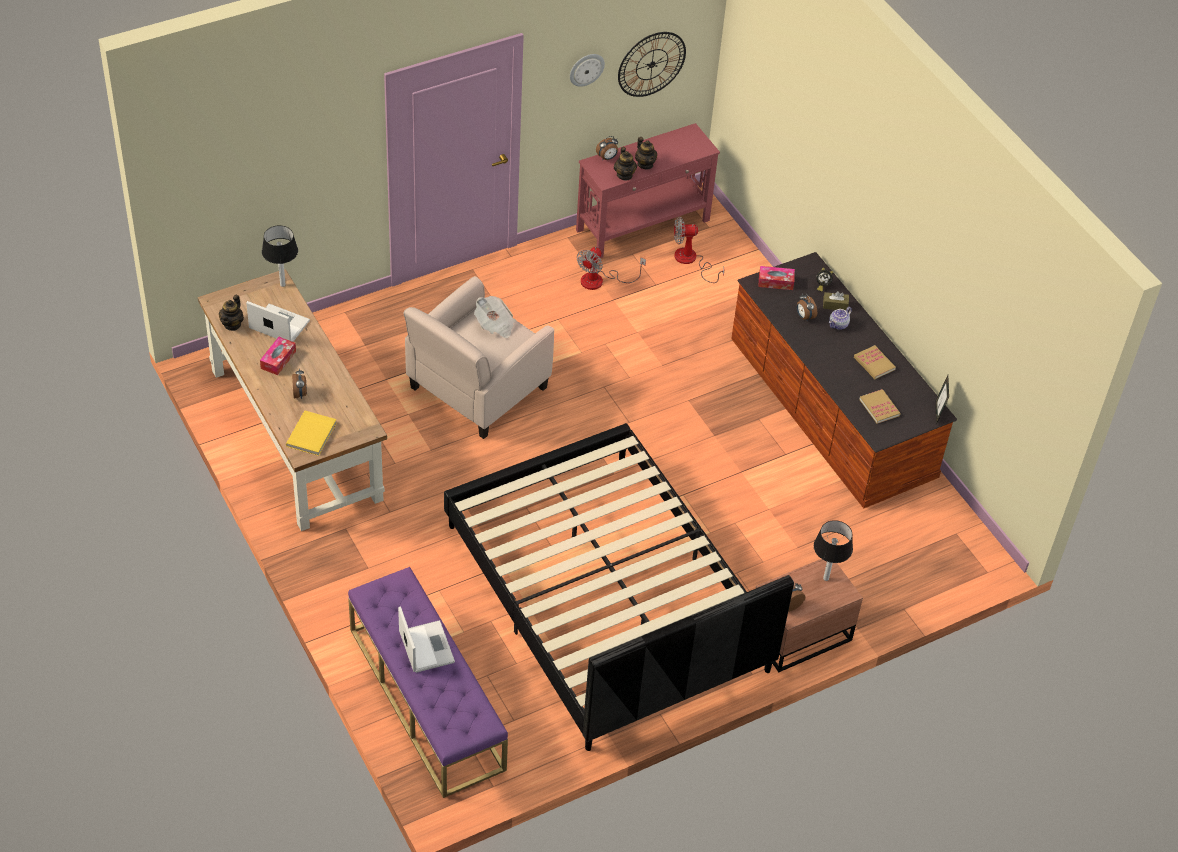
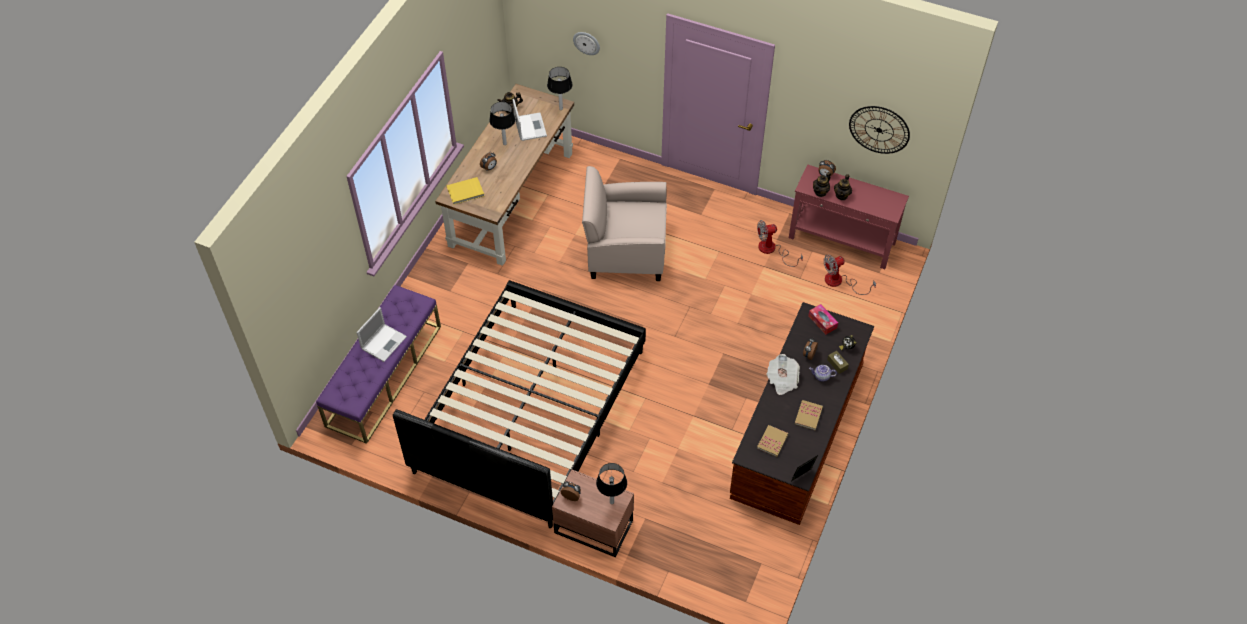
camera: 55 degrees right, 5 degrees up
tissue box [260,337,296,375] -> table lamp [489,102,515,145]
newspaper [474,296,516,339] -> newspaper moved to [767,354,800,395]
wall clock [570,54,605,87] -> wall clock moved to [573,32,600,55]
fan [674,217,724,283] -> fan turned 75 degrees counterclockwise [824,255,876,295]

